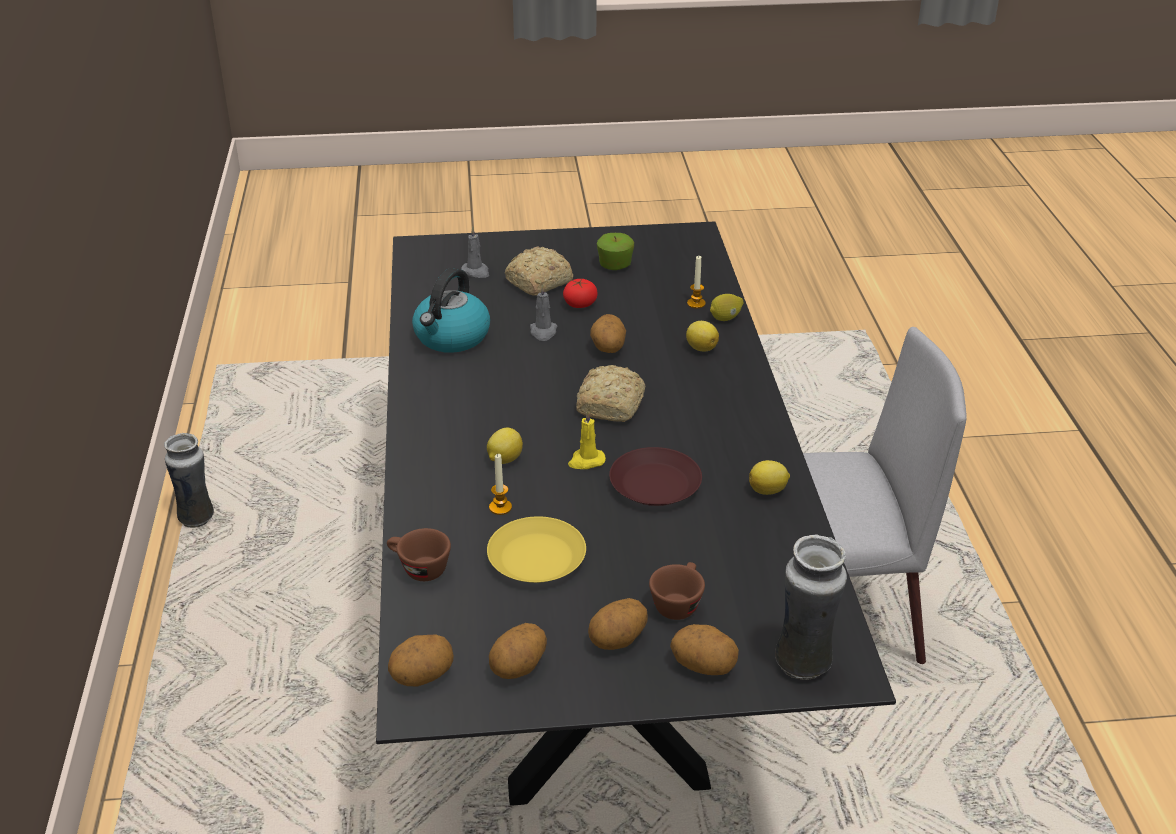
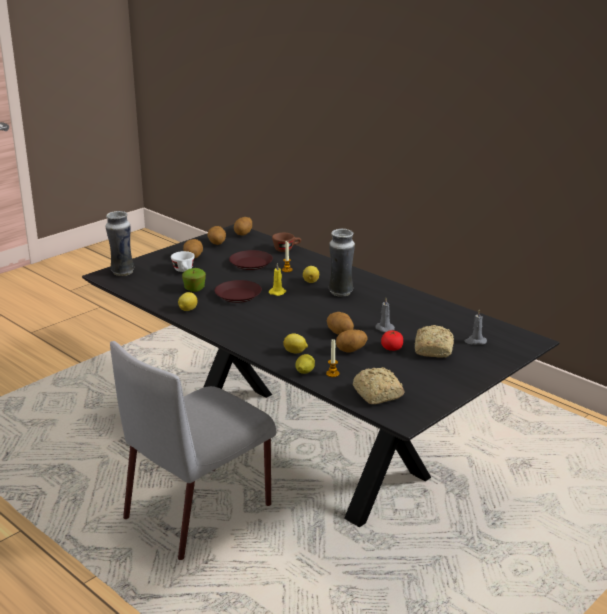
camera: 140 degrees right, 10 degrees down
vase [164,433,214,528] -> vase moved to [329,229,355,297]
kettle [412,268,490,353] -> none
yellow plate [487,516,586,583] -> brown plate [229,250,273,270]
bread [576,365,646,422] -> bread moved to [353,367,405,404]
apple [597,233,634,270] -> apple moved to [182,268,206,292]
brown cup [649,562,705,620] -> white cup [171,251,195,272]
potato [670,624,739,675] -> potato moved to [336,329,368,353]

